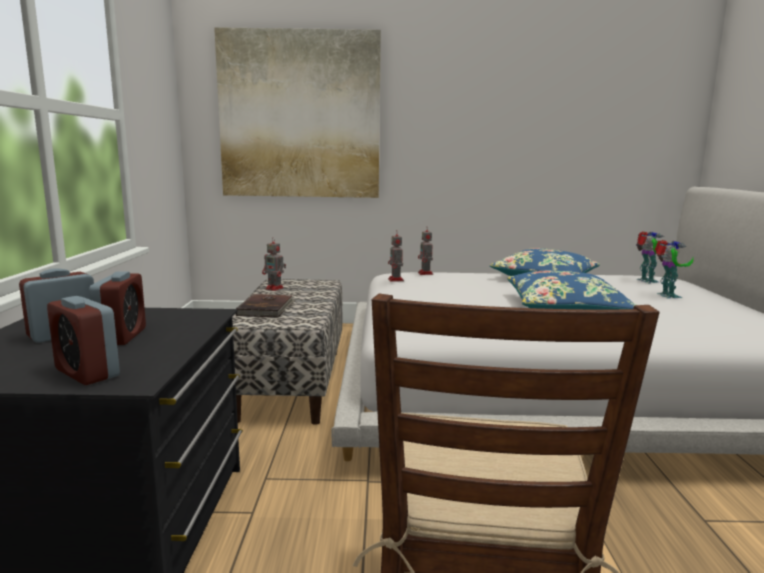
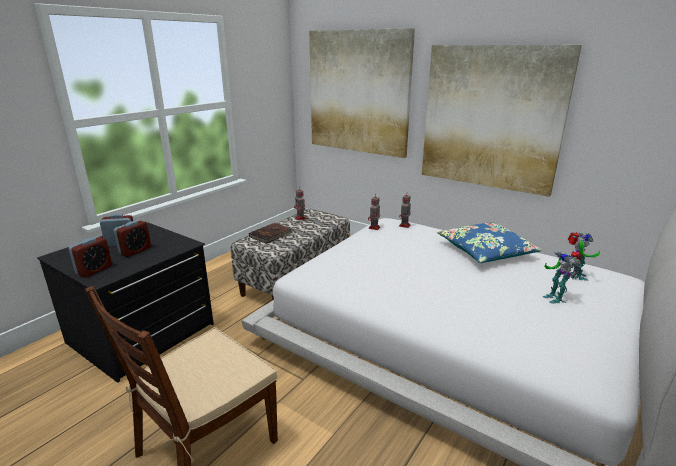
camera: 35 degrees right, 10 degrees up
alarm clock [47,296,120,385] -> alarm clock turned 135 degrees counterclockwise [69,236,112,278]
blue pillow [507,271,637,310] -> none
toy robot [655,240,694,298] -> toy robot turned 135 degrees clockwise [543,251,581,304]
none -> picture [422,45,582,197]

